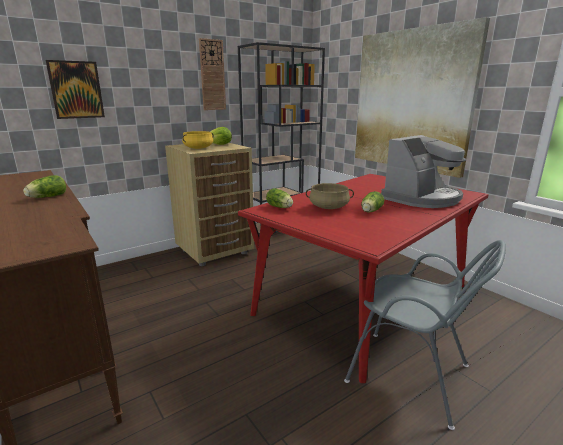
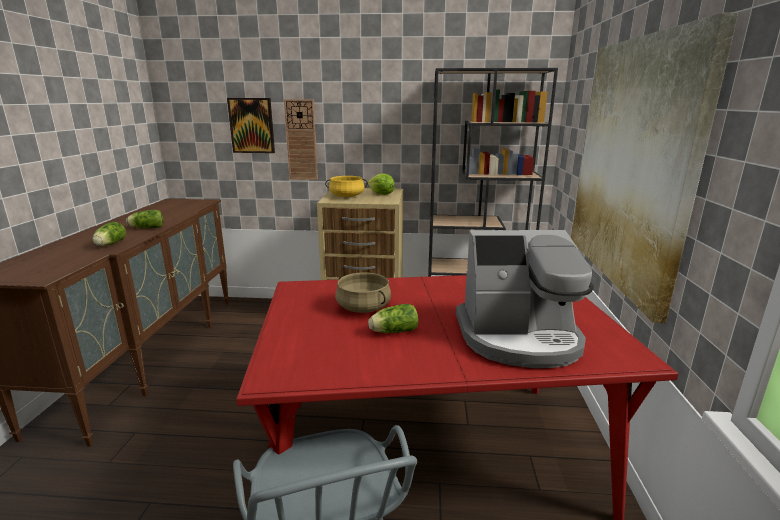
camera: 40 degrees right, 0 degrees up
wall clock [199,38,226,110] -> wall clock moved to [284,99,318,180]
lettuce [266,188,293,208] -> lettuce moved to [92,222,126,246]

